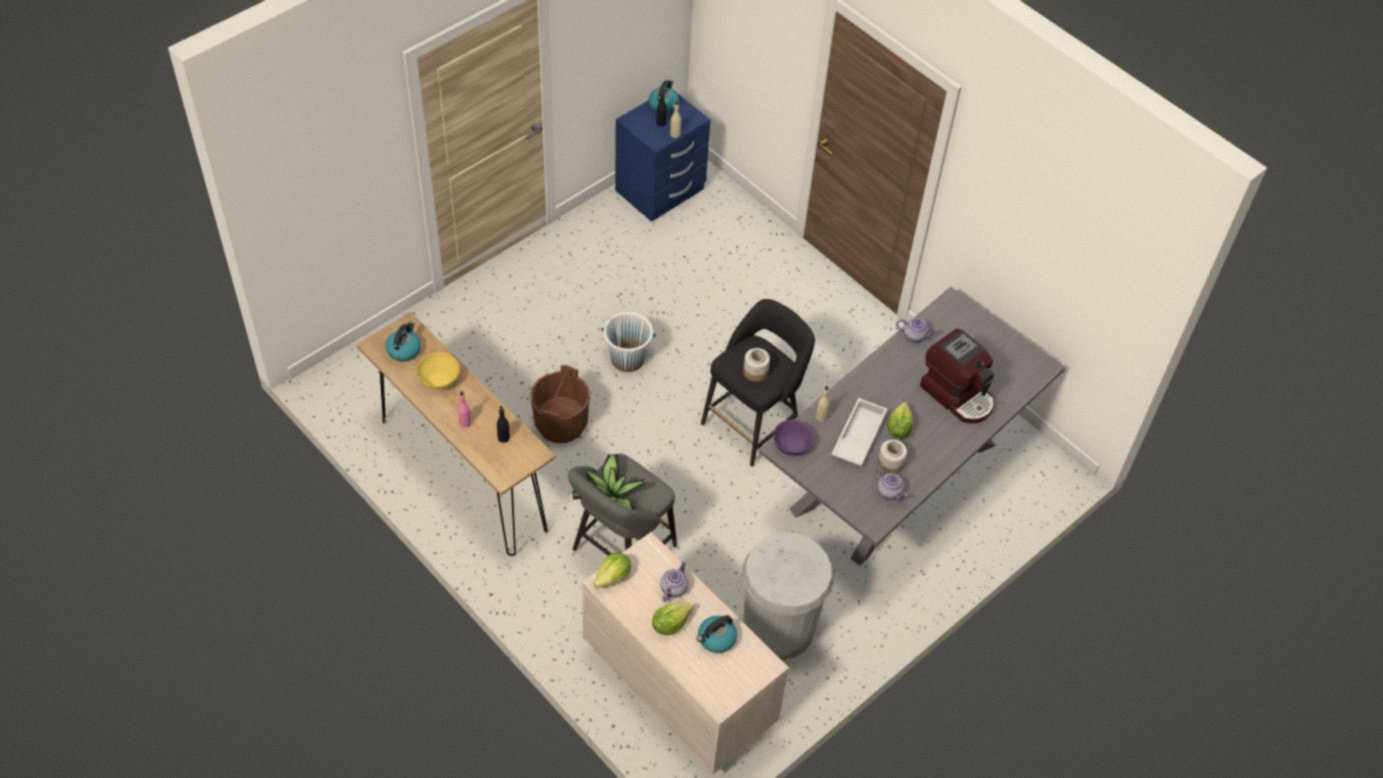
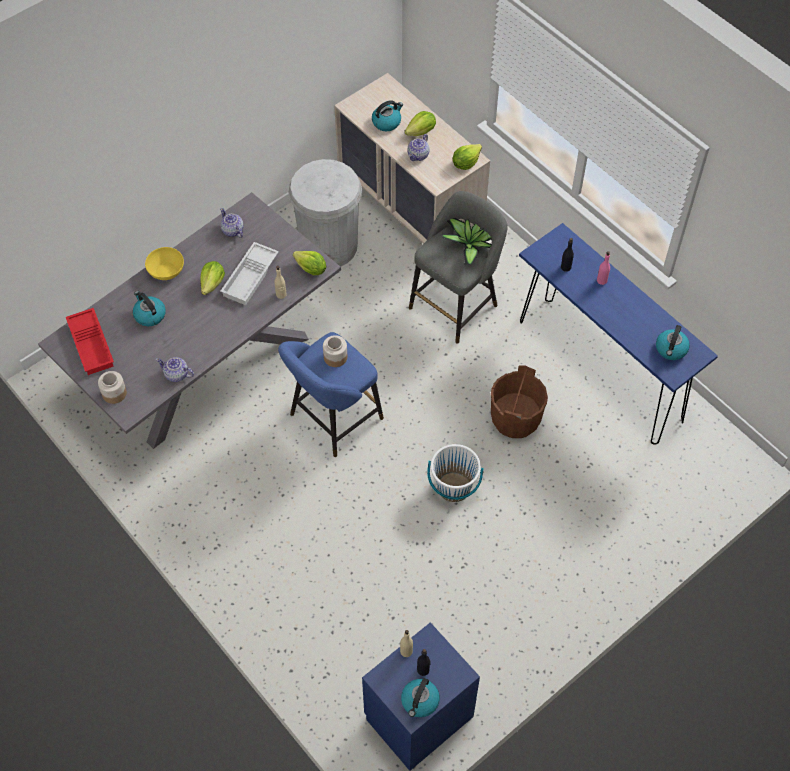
camera: 175 degrees left, 5 degrees up
brown console table [356,312,556,556] -> blue console table [519,223,718,445]
yellow bowl [417,353,460,389] -> yellow bowl moved to [145,247,184,280]
black stool [701,299,815,466] -> blue stool [278,332,384,457]
purple bowl [773,420,814,456] -> lettuce [293,251,326,275]
jar [877,440,907,474] -> jar moved to [98,371,127,404]
coffee machine [920,328,995,424] -> kettle [133,291,166,326]
none -> red tray [66,308,114,375]

